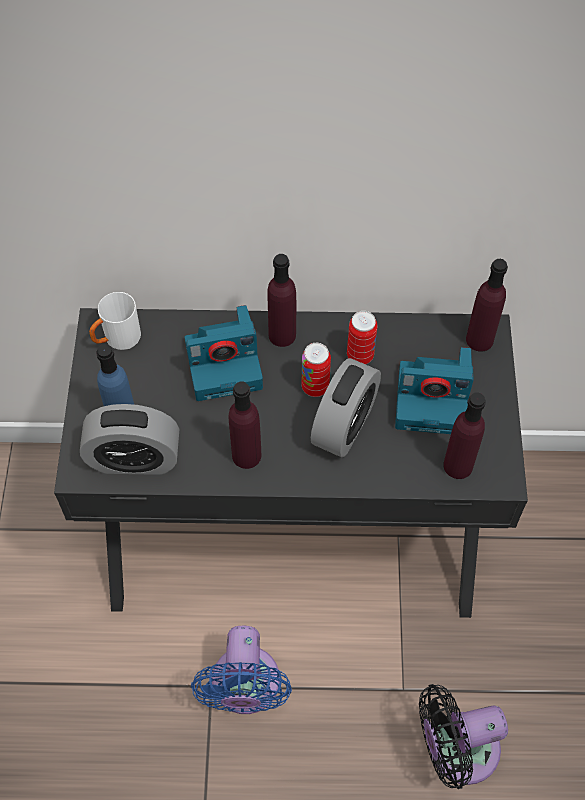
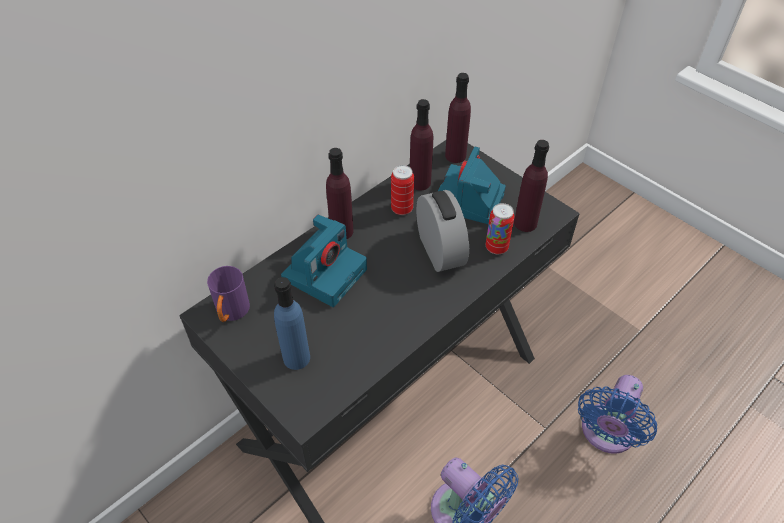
camera: 45 degrees left, 10 degrees down
alarm clock [80,404,179,475] -> none
white mug [89,292,141,350] -> purple mug [207,266,250,322]
purple bottle [228,382,261,469] -> purple bottle moved to [410,99,433,191]
can [302,343,331,397] -> can moved to [486,203,515,254]
camera [395,347,474,434] -> camera turned 150 degrees clockwise [438,146,506,224]
black fan [419,684,508,789] -> blue fan [578,375,657,454]

